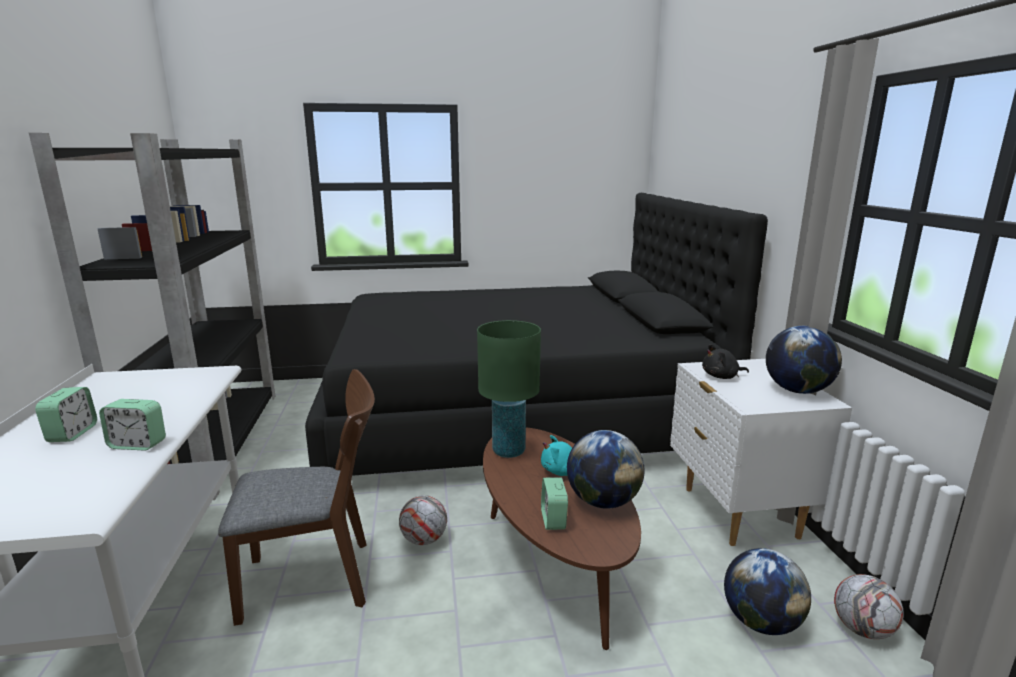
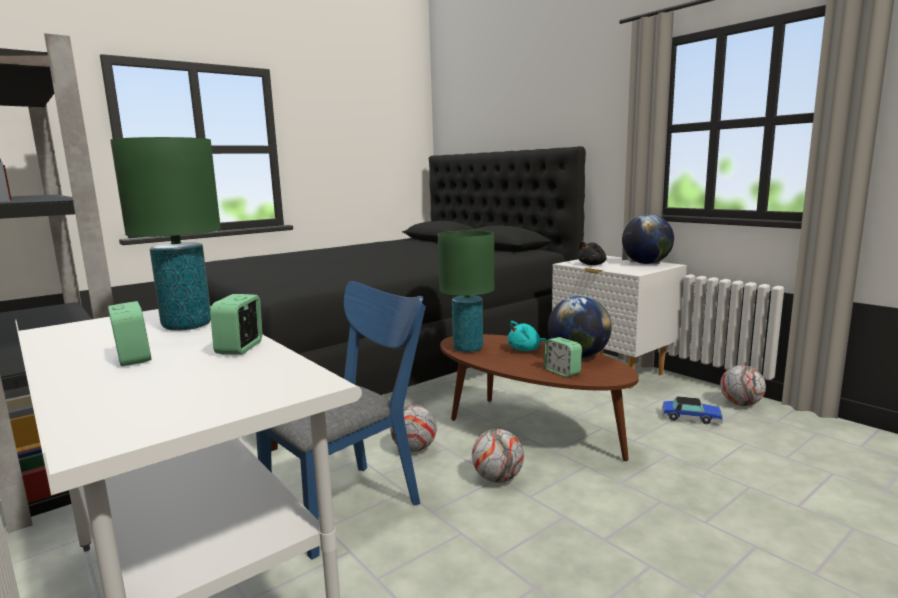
camera: 30 degrees left, 5 degrees down
alarm clock [99,399,166,451] -> alarm clock turned 120 degrees clockwise [210,294,262,355]
brown chair [218,369,375,626] -> blue chair [256,281,426,560]
globe [724,548,811,635] -> toy car [662,396,723,424]
none -> green table lamp [110,137,221,331]
none -> football [472,429,524,483]

